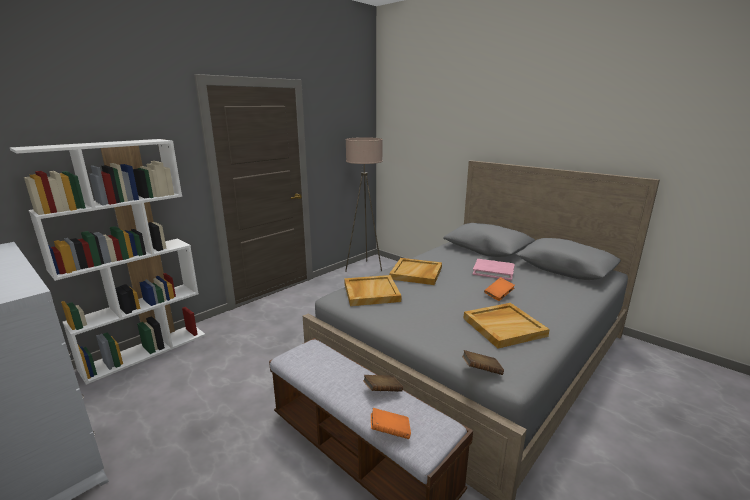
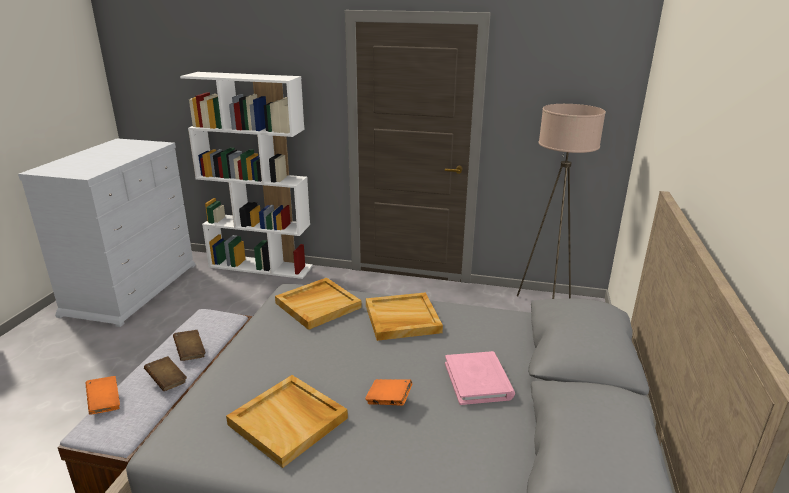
camera: 60 degrees right, 5 degrees up
brown book [462,350,504,375] -> brown book moved to [173,330,206,361]

